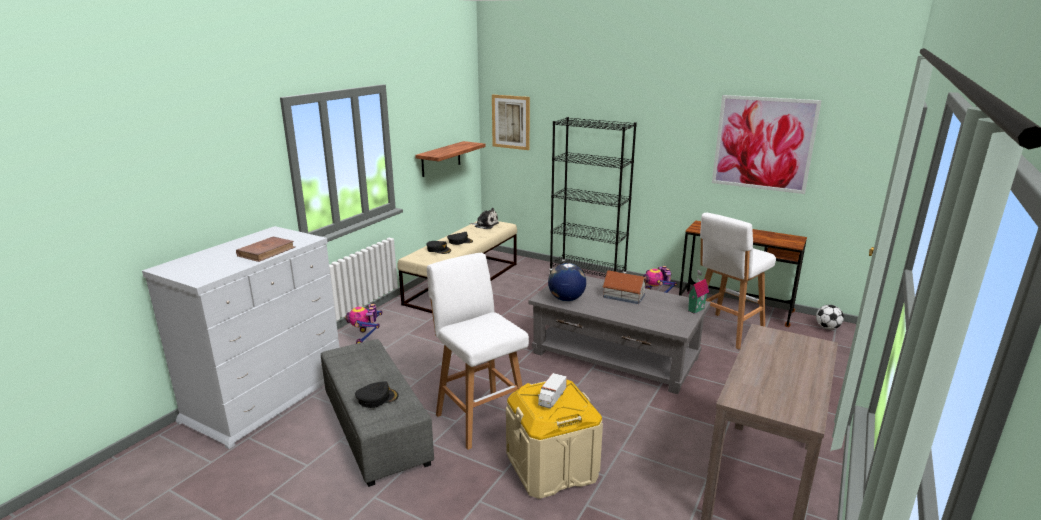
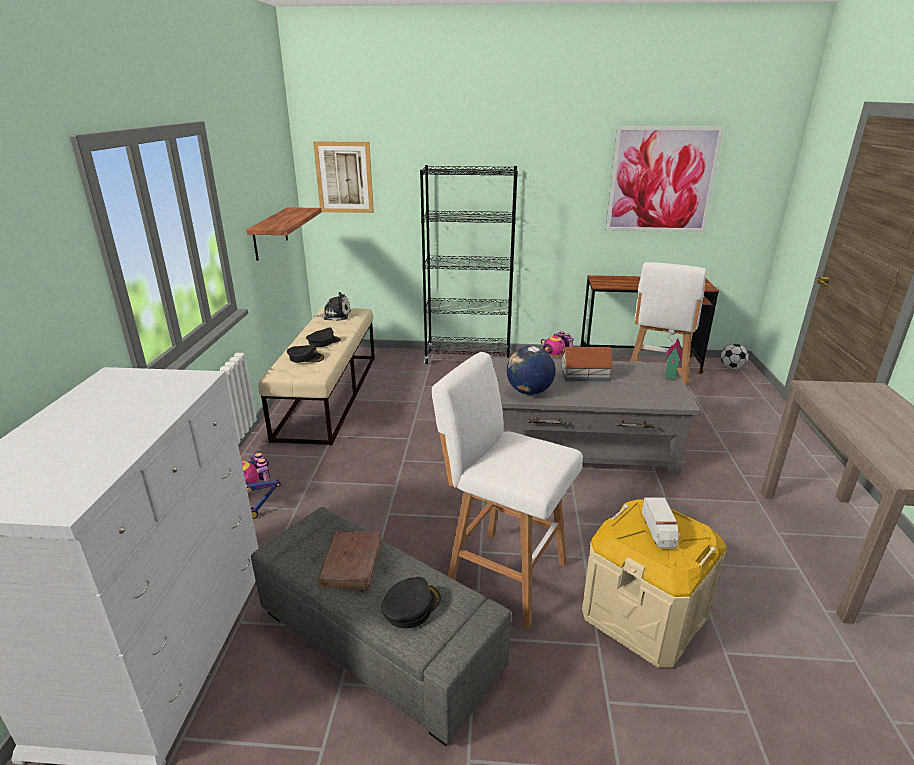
camera: 25 degrees left, 5 degrees up
brown book [236,237,295,262] -> brown book moved to [318,530,383,590]

